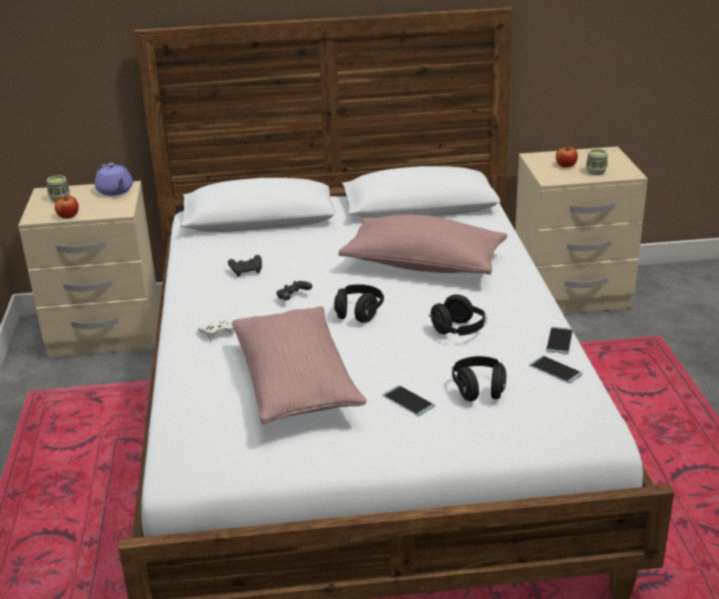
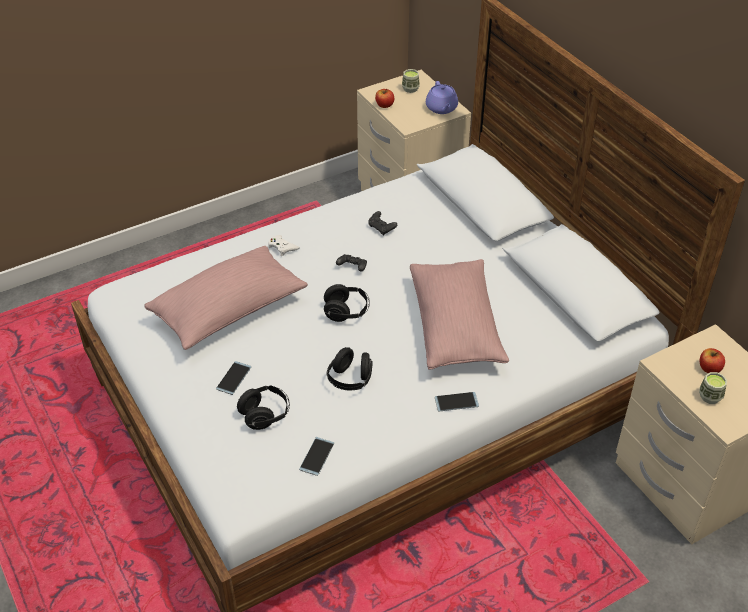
camera: 65 degrees right, 15 degrees up
purple teapot [95,163,133,196] -> purple teapot turned 45 degrees counterclockwise [426,81,458,114]
phone [546,327,573,354] -> phone moved to [435,392,479,412]

